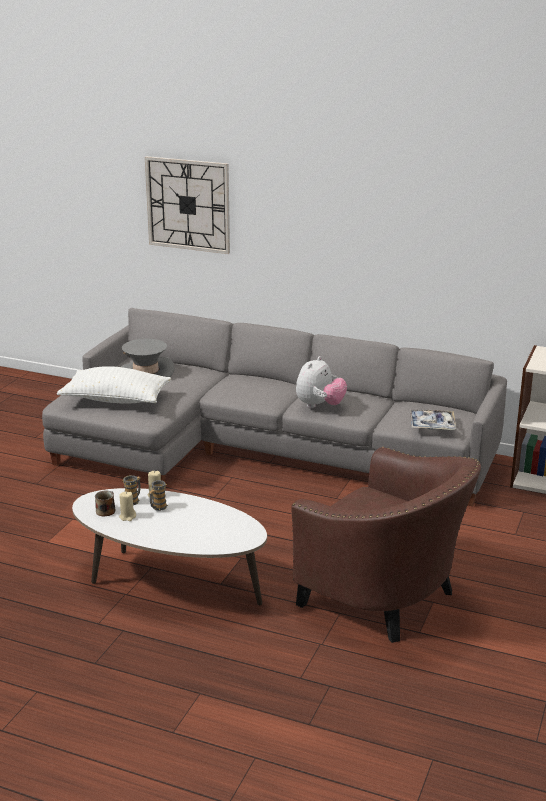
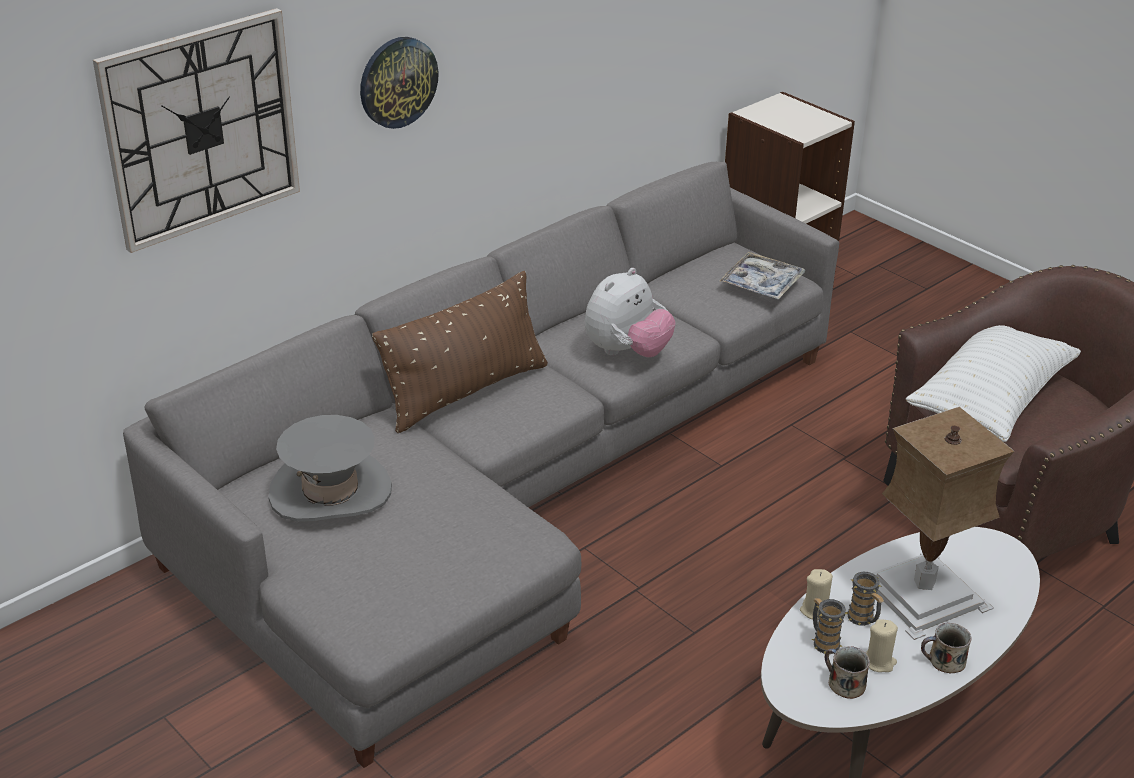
camera: 65 degrees left, 10 degrees up
white pillow [57,366,171,404] -> white pillow moved to [906,325,1081,442]
plush toy [296,356,347,408] -> plush toy turned 75 degrees clockwise [585,268,676,357]
none -> wall clock [360,37,439,129]
none -> brown pillow [372,271,548,433]
none -> table lamp [873,407,1015,640]
none -> mug [921,623,972,673]

